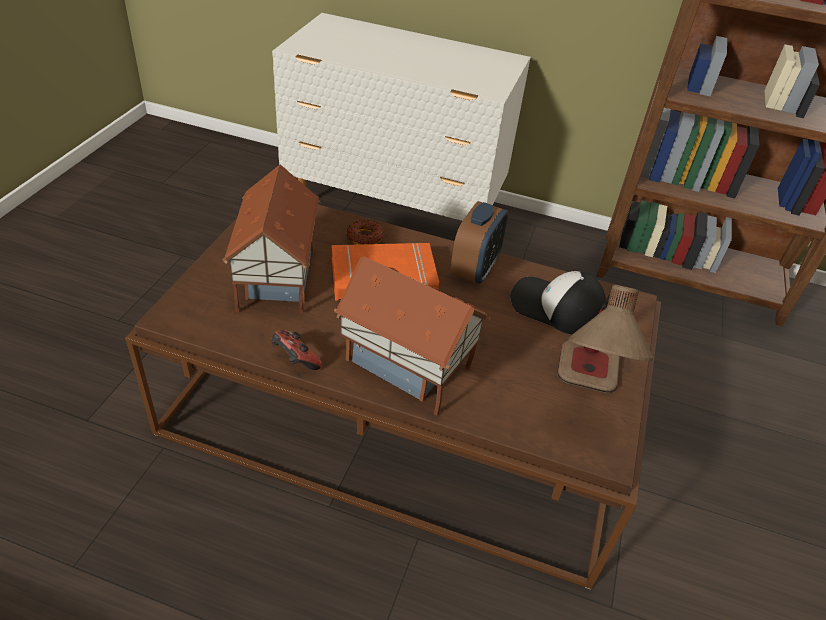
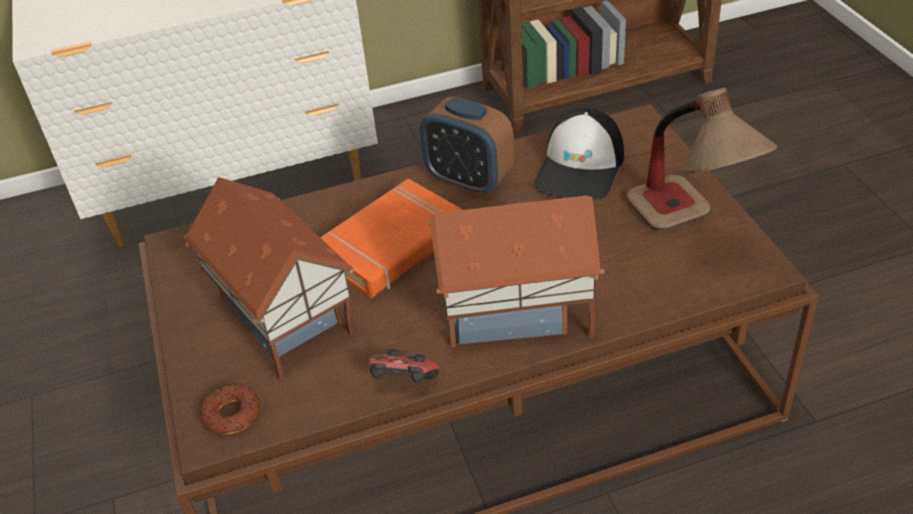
camera: 30 degrees left, 0 degrees up
donut [347,220,384,245] -> donut moved to [200,383,261,434]
alarm clock [450,201,508,284] -> alarm clock turned 135 degrees clockwise [420,97,515,196]
cap [510,271,606,334] -> cap turned 60 degrees counterclockwise [534,108,624,200]

